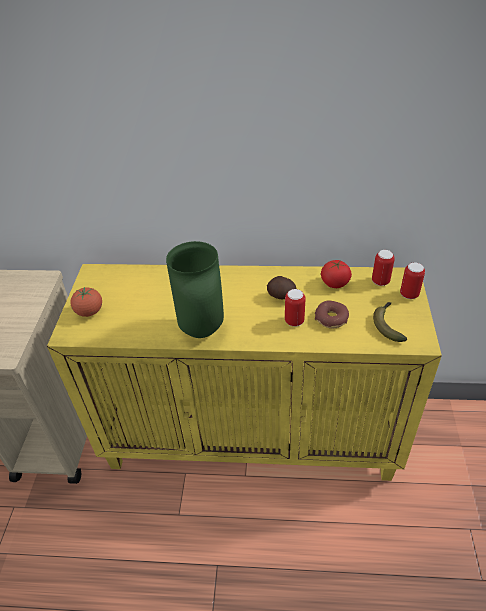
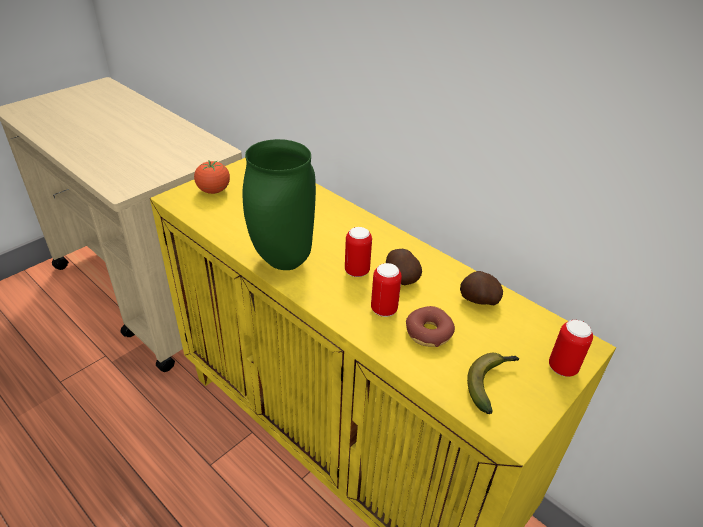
camera: 35 degrees right, 5 degrees down
tomato [321,260,352,288] -> potato [460,271,503,305]
can [372,250,395,286] -> can moved to [345,227,372,277]

